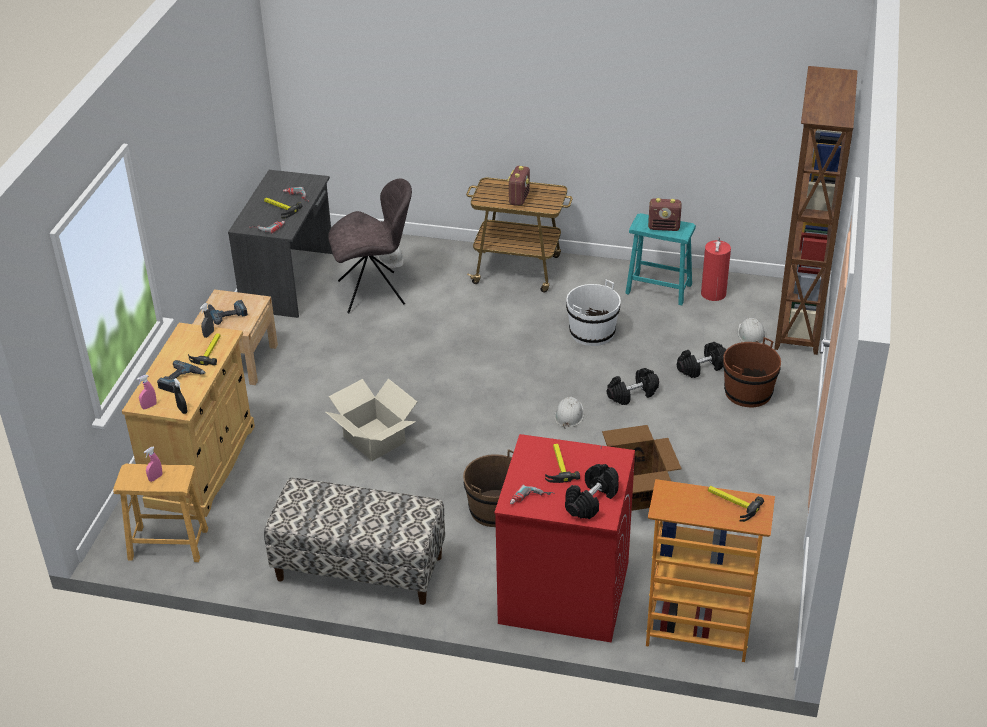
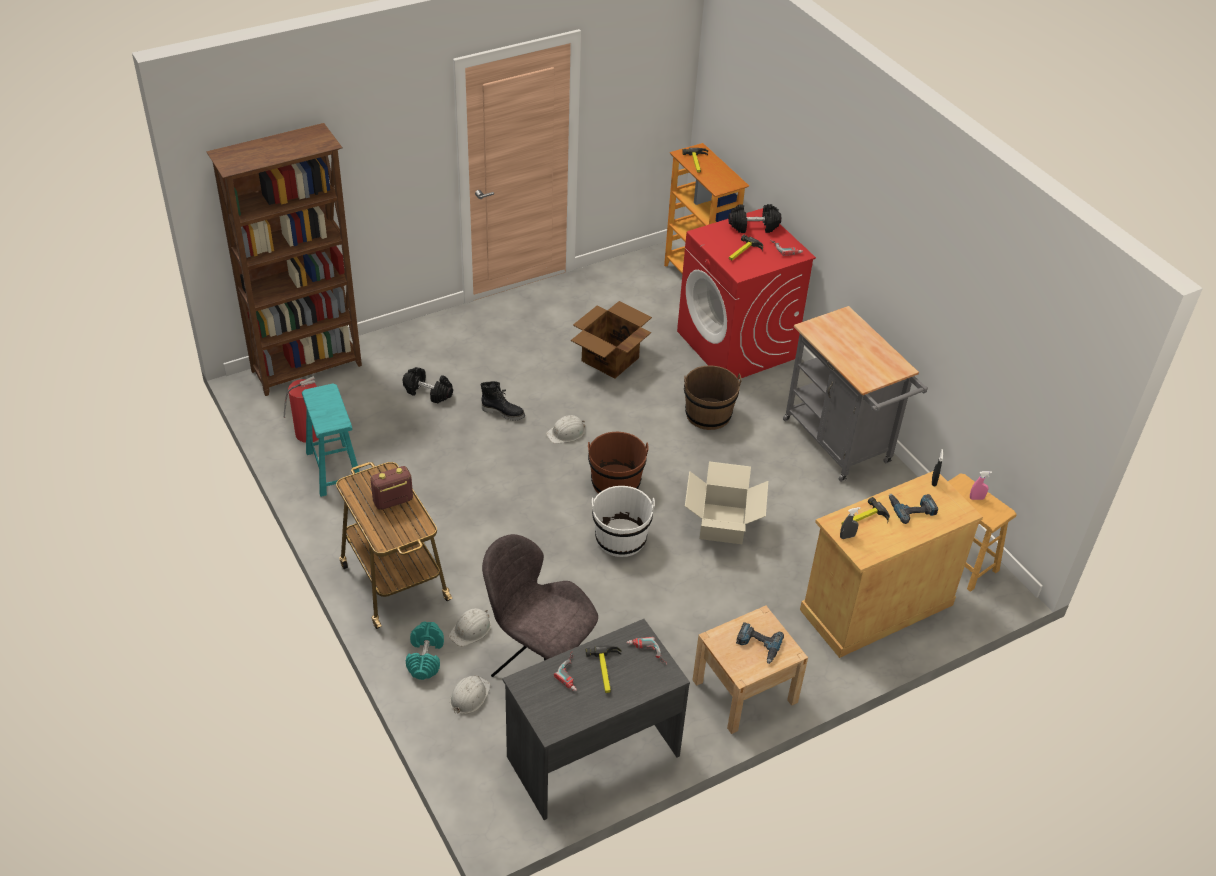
camera: 135 degrees left, 5 degrees up
pink spray bottle [137,375,157,409] -> none
bench [264,478,445,605] -> grey cart [783,306,928,482]
white bucket [566,280,621,346] -> white bucket moved to [592,486,655,557]
black dumbbell [607,368,659,405] -> black boot [481,381,525,421]
radio [648,198,682,231] -> none
brown bucket [723,337,781,407] -> brown bucket moved to [588,432,649,494]
white hard hat [738,317,766,343] -> white hard hat moved to [449,608,491,647]
none -> turquoise dumbbell [406,621,444,680]

